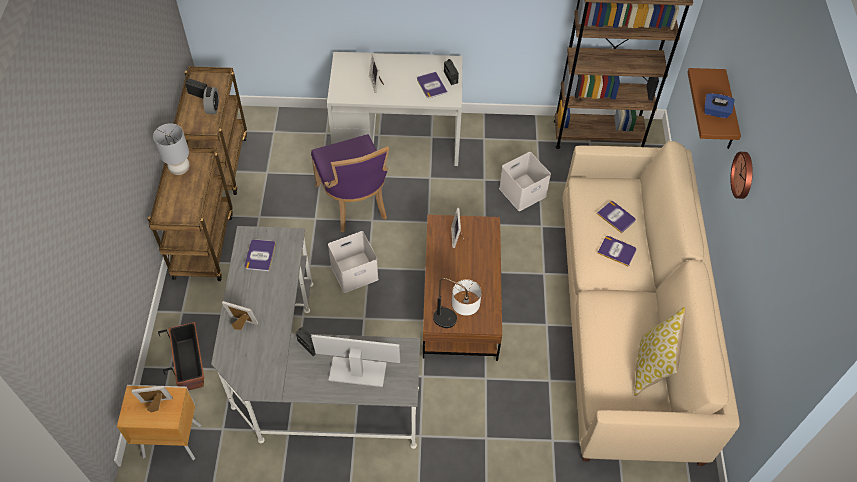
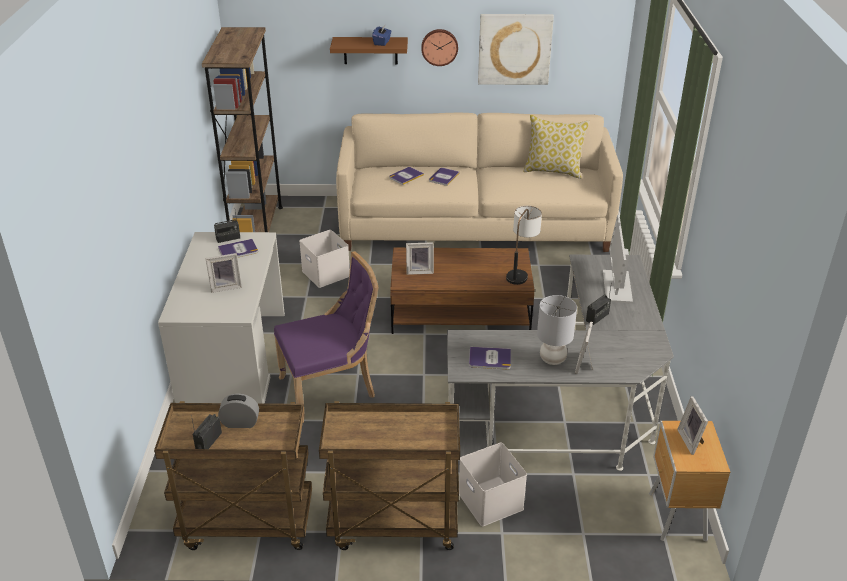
camera: 90 degrees left, 20 degrees down
grey table lamp [153,123,189,175] -> grey table lamp moved to [537,295,577,365]
planter [158,322,204,390] -> none
white storage box [328,231,379,293] -> white storage box moved to [459,442,527,527]
none -> picture [478,14,554,85]

